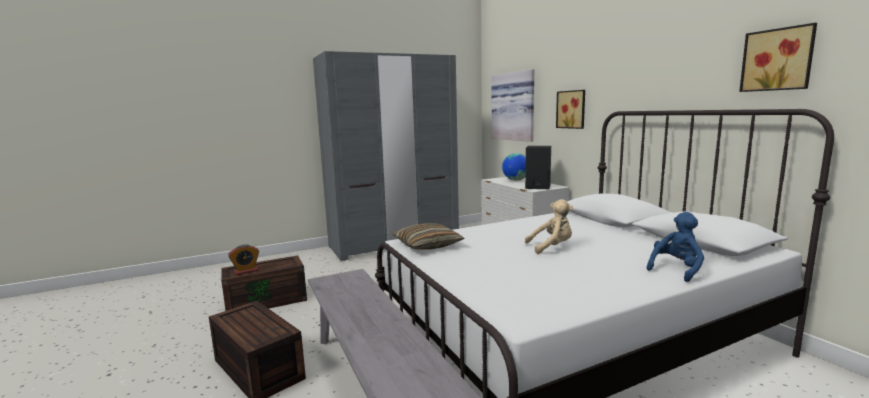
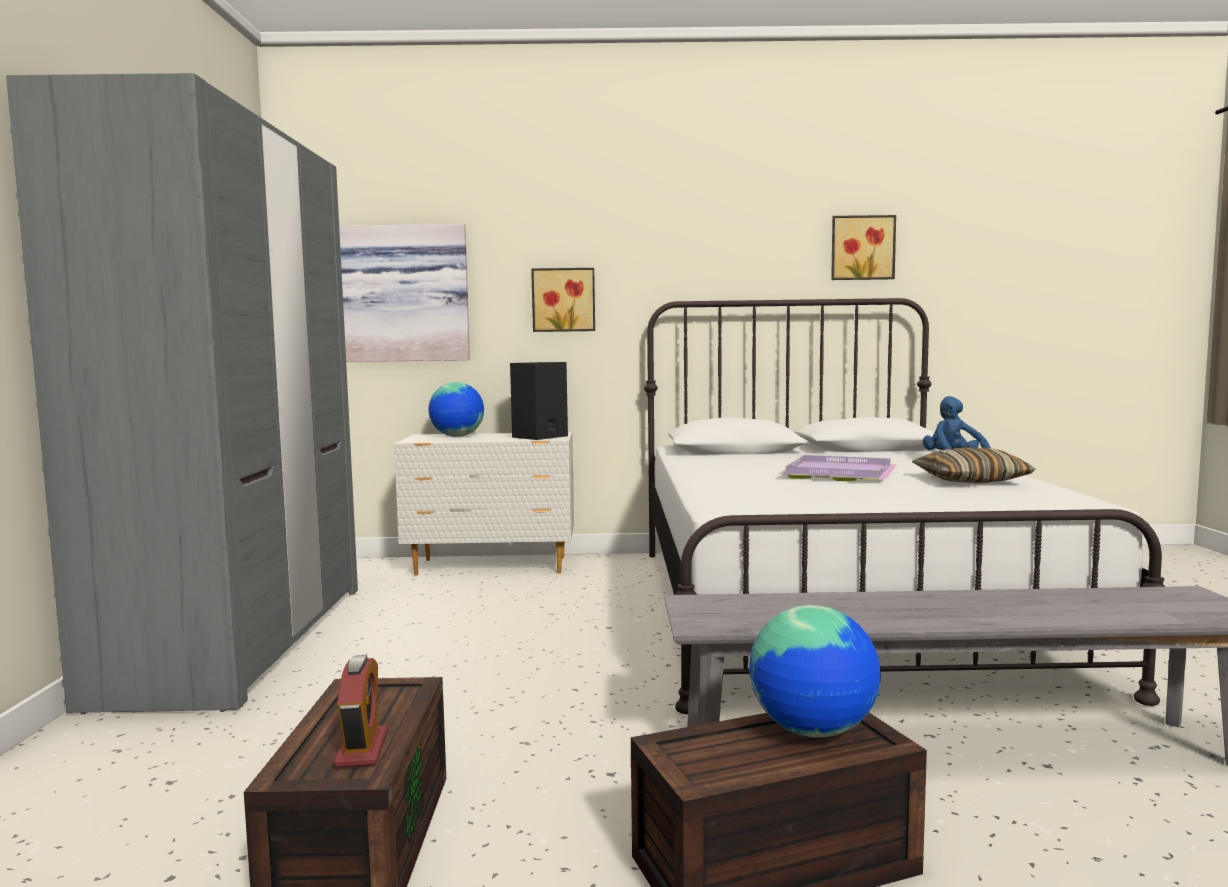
camera: 65 degrees left, 5 degrees down
pillow [392,223,465,250] -> pillow moved to [912,447,1036,483]
beige plush toy [525,199,573,254] -> purple tray [779,455,896,481]
none -> globe [749,605,881,738]

